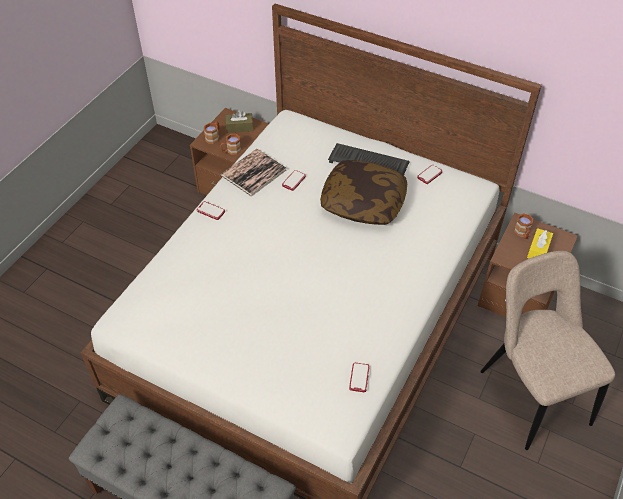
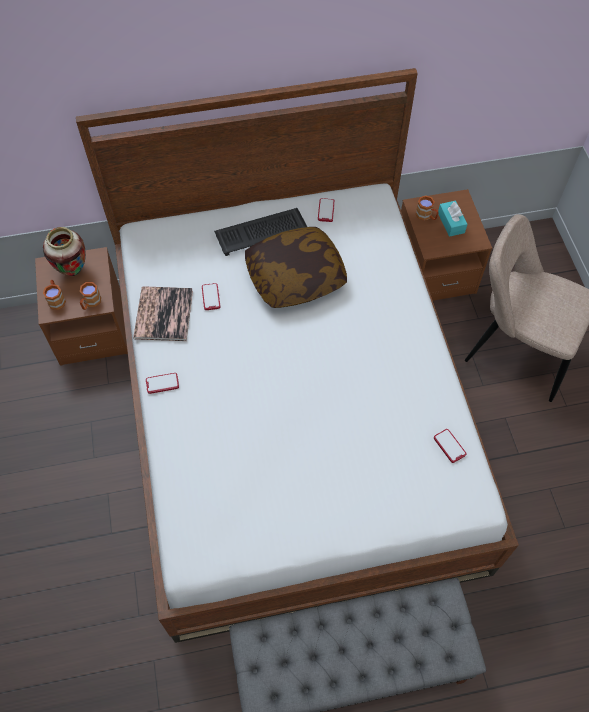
camera: 40 degrees left, 10 degrees up
brown tissue box [225,110,253,133] -> vase [43,227,86,276]
yellow tissue box [527,228,553,258] -> turquoise tissue box [438,201,467,237]

